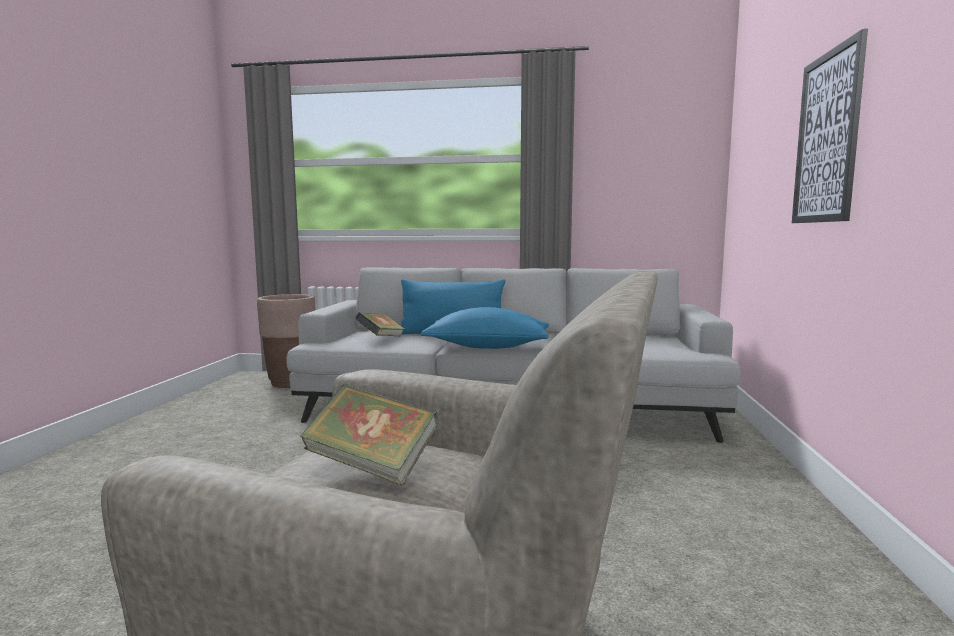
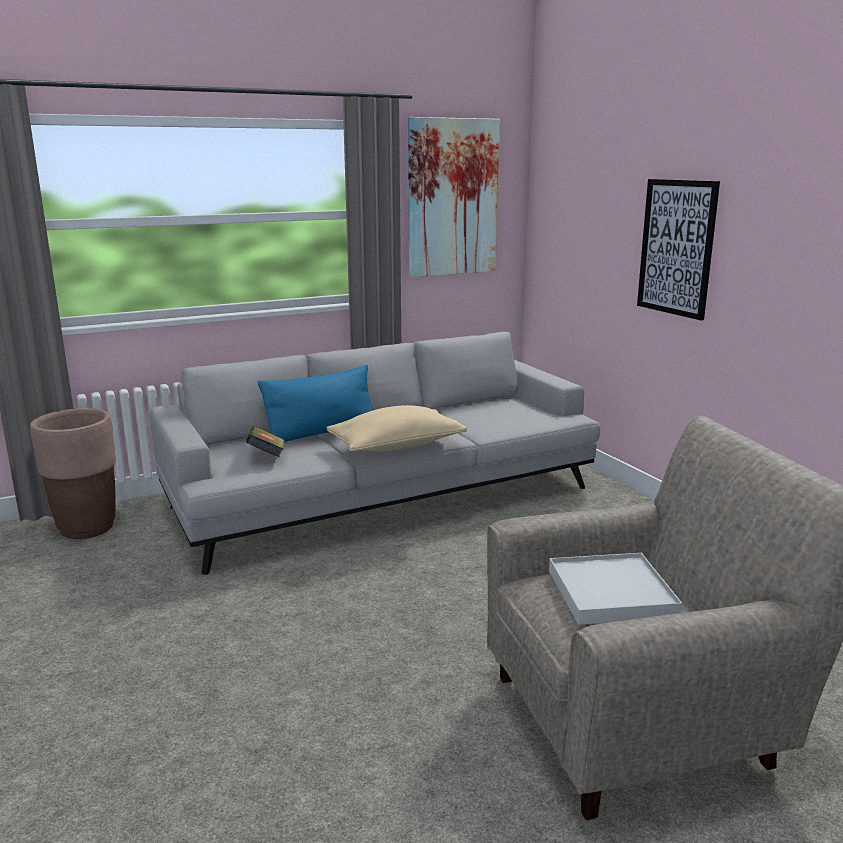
camera: 35 degrees left, 10 degrees up
book [300,384,439,485] -> white tray [549,553,682,625]
blue pillow [421,307,549,349] -> beige pillow [326,405,467,452]
none -> picture [408,117,500,277]

